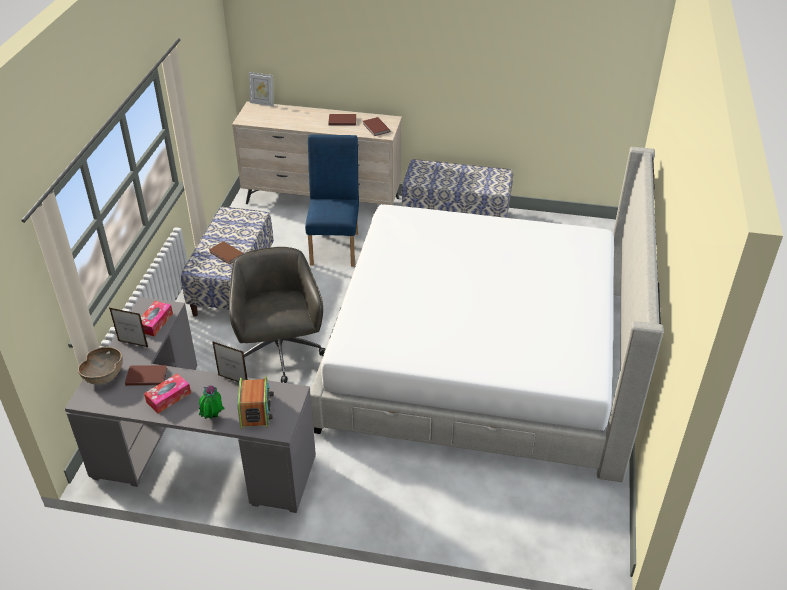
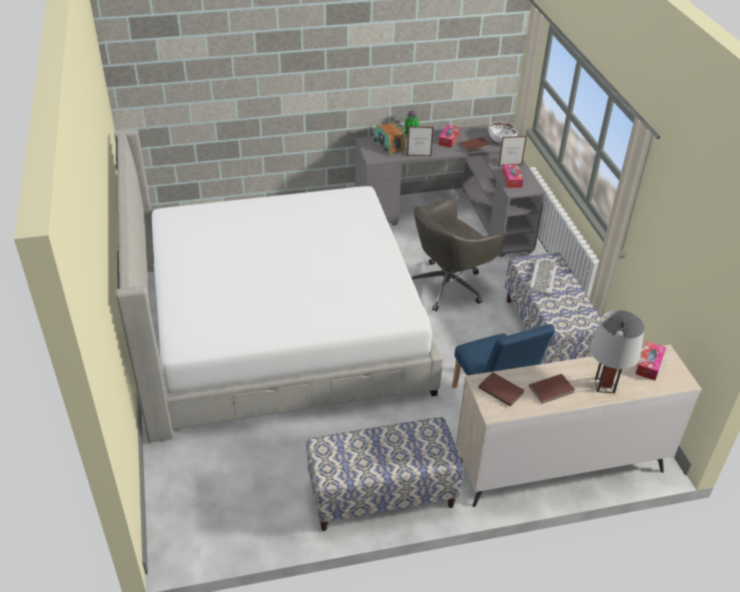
camera: 155 degrees right, 0 degrees up
brown bowl [78,347,123,385] -> white bowl [488,122,517,143]
brown book [209,241,244,265] -> keyboard [529,260,557,294]
grey office chair [229,247,325,383] -> grey office chair turned 90 degrees clockwise [411,198,504,312]
picture frame [249,72,274,106] -> none
none -> grey table lamp [590,310,644,393]
none -> tissue box [635,341,666,380]

